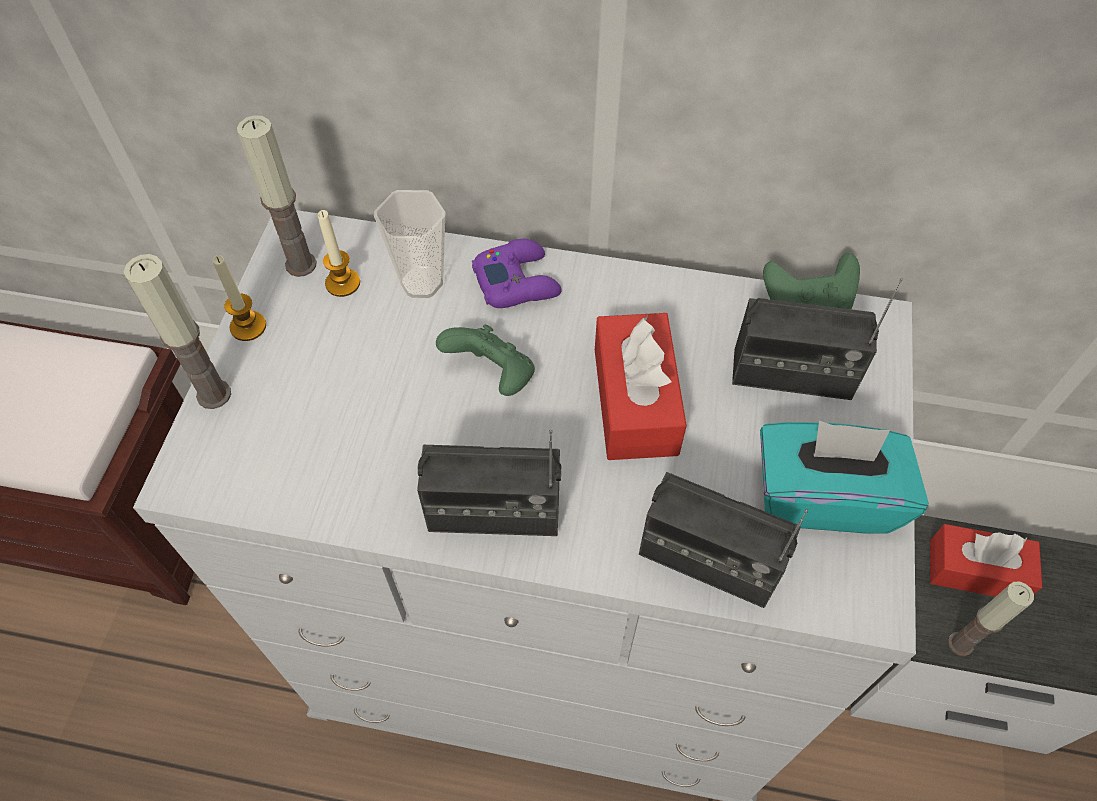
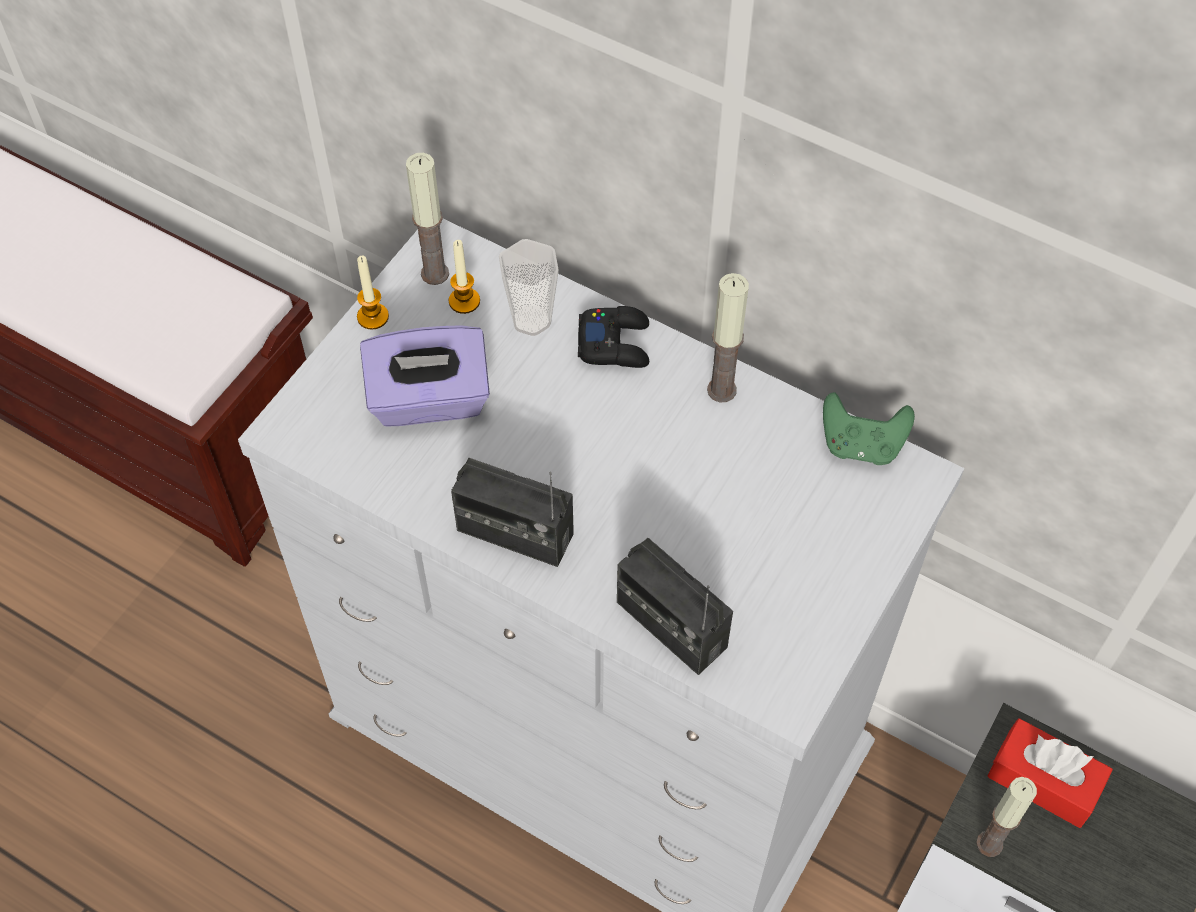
camera: 20 degrees right, 0 degrees up
candle [124,254,231,409] -> candle moved to [707,273,749,402]
green game controller [436,325,535,396] -> none
purple game controller [472,239,562,308] -> black game controller [578,306,649,368]
red tissue box [595,313,687,460] -> none
radio [732,278,903,400] -> none
turquoise tissue box [760,421,929,534] -> none
none -> purple tissue box [360,325,490,427]

